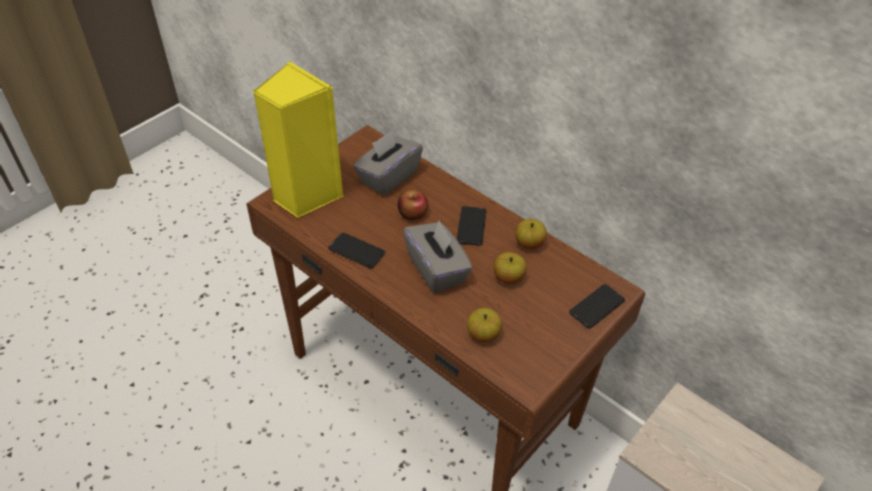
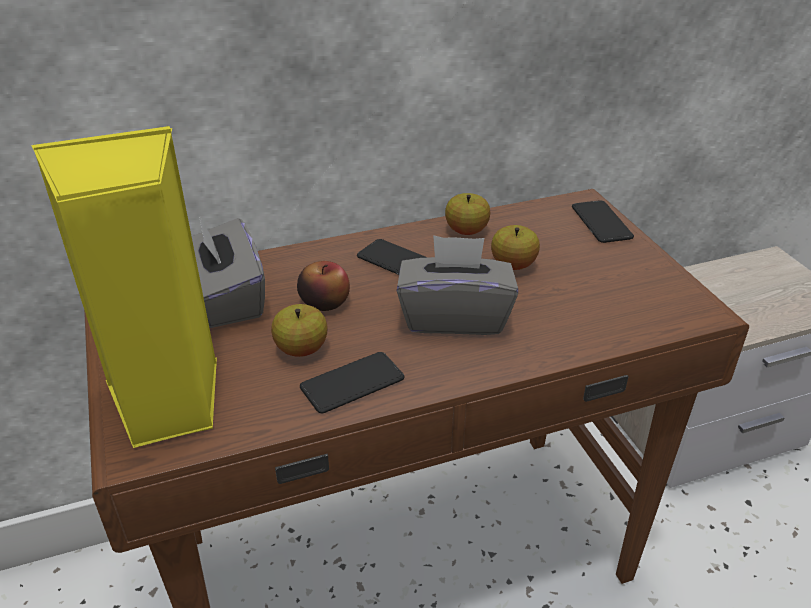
camera: 60 degrees left, 10 degrees down
apple [467,308,502,342] -> apple moved to [271,304,327,357]

